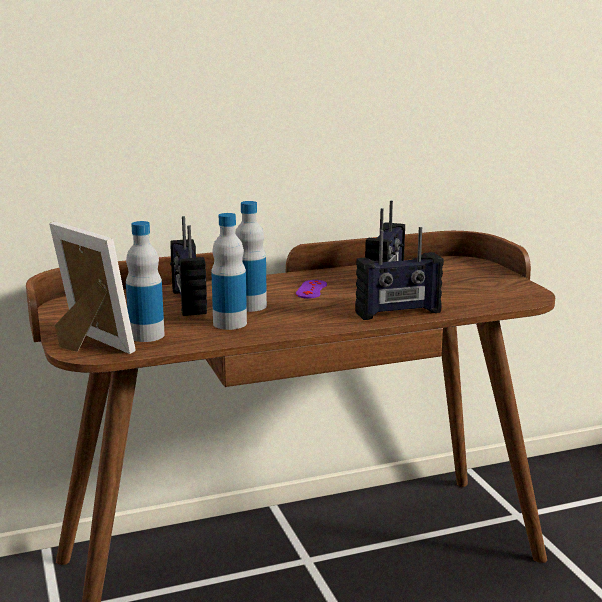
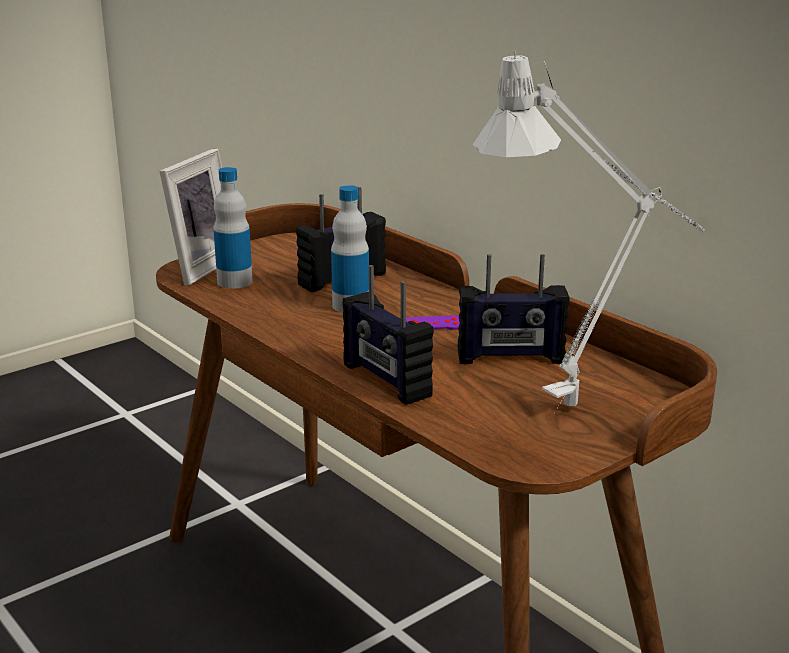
camera: 70 degrees right, 5 degrees up
bottle [211,213,247,330] -> none
none -> grey table lamp [473,52,705,410]

